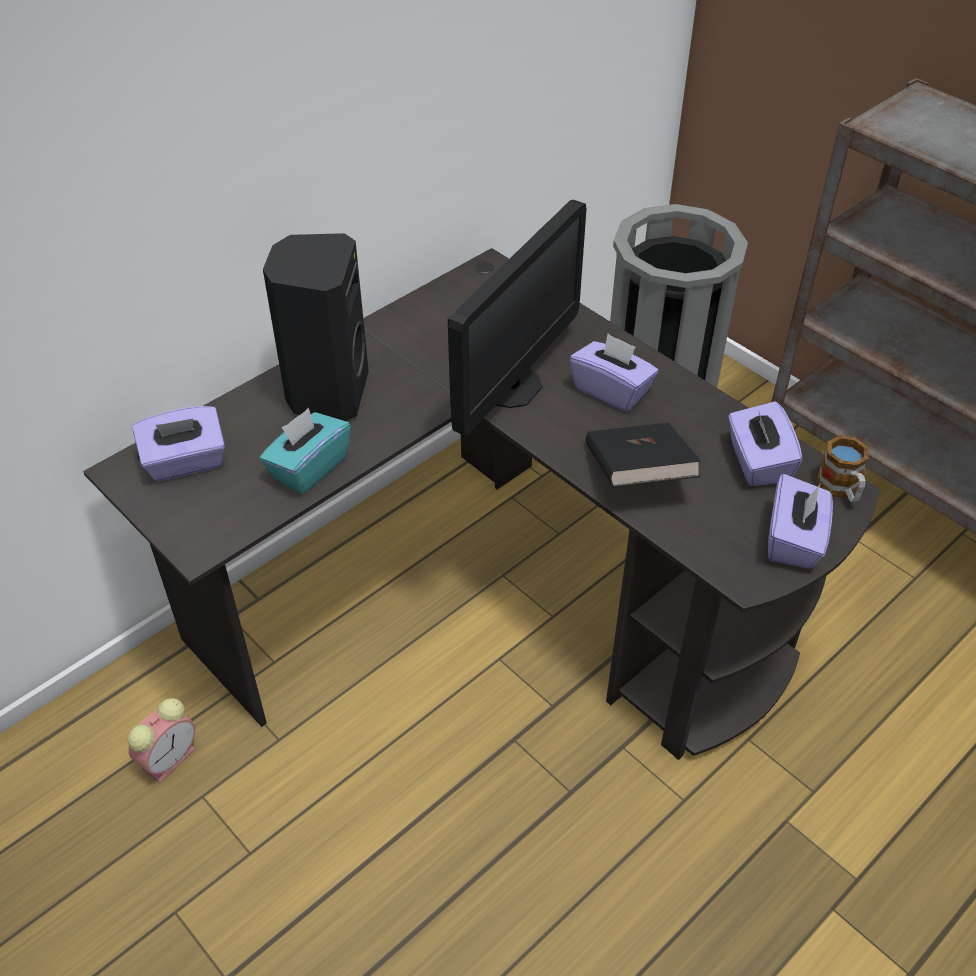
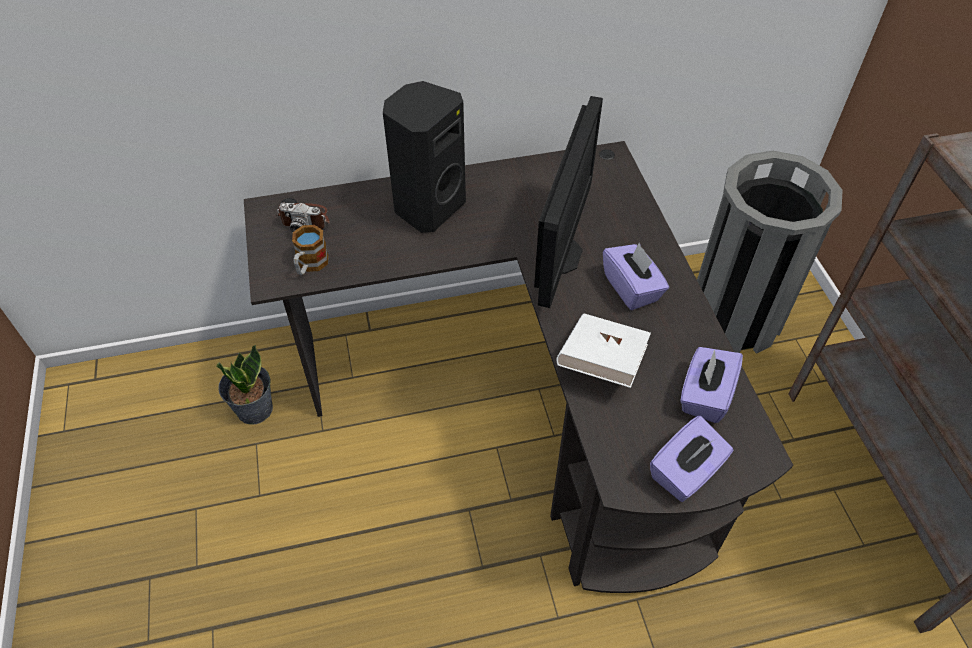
camera: 30 degrees right, 5 degrees up
alarm clock [128,698,195,783] -> potted plant [216,345,273,425]
purple tissue box [132,406,225,481] -> camera [276,203,330,233]
turquoise tissue box [260,408,351,494] -> none
monitor [448,200,586,436] -> monitor turned 45 degrees counterclockwise [534,96,603,308]
black book [586,422,701,487] -> white book [556,314,651,388]
mug [817,435,869,503] -> mug moved to [292,225,329,275]

